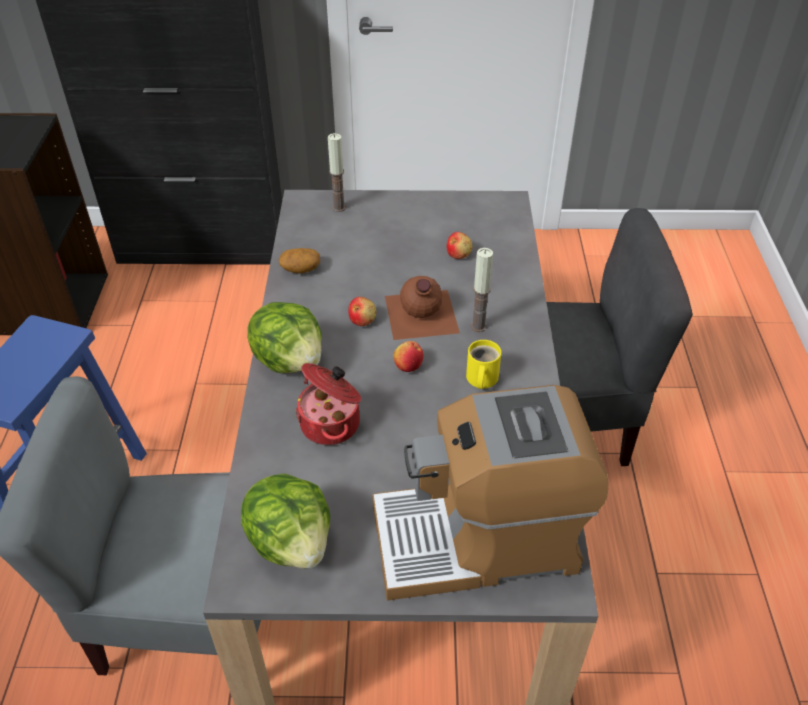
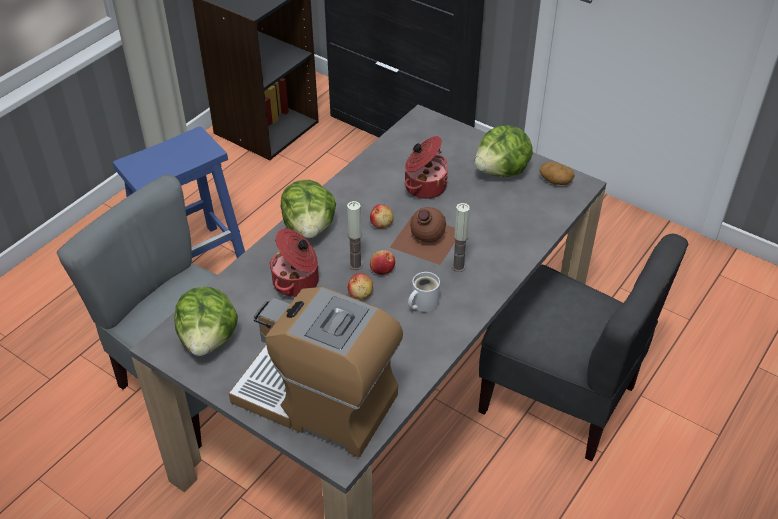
camera: 35 degrees right, 0 degrees up
potato [279,248,320,273] -> potato moved to [540,162,575,185]
candle [328,133,346,212] -> candle moved to [347,201,363,270]
apple [447,232,472,259] -> apple moved to [348,273,373,299]
yellow mug [466,340,501,389] -> white mug [408,272,440,312]
none -> cooking pot [405,136,448,199]
none -> lettuce [474,125,533,177]

